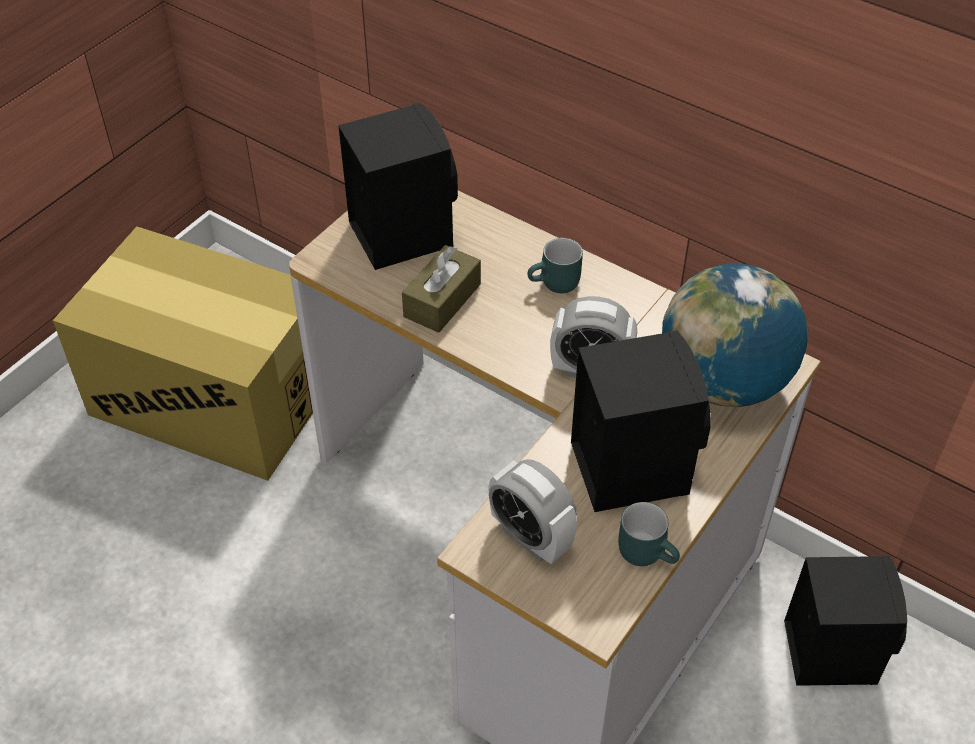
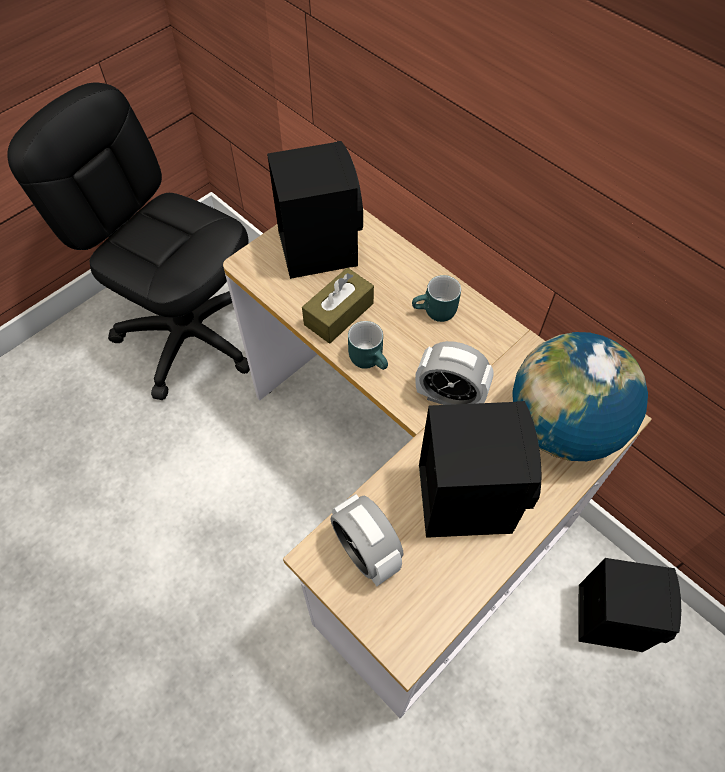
camera: 10 degrees right, 10 degrees up
cardboard box [53,226,313,481] -> black office chair [7,83,250,400]
turquoise mug [618,502,680,566] -> turquoise mug moved to [348,321,388,370]

